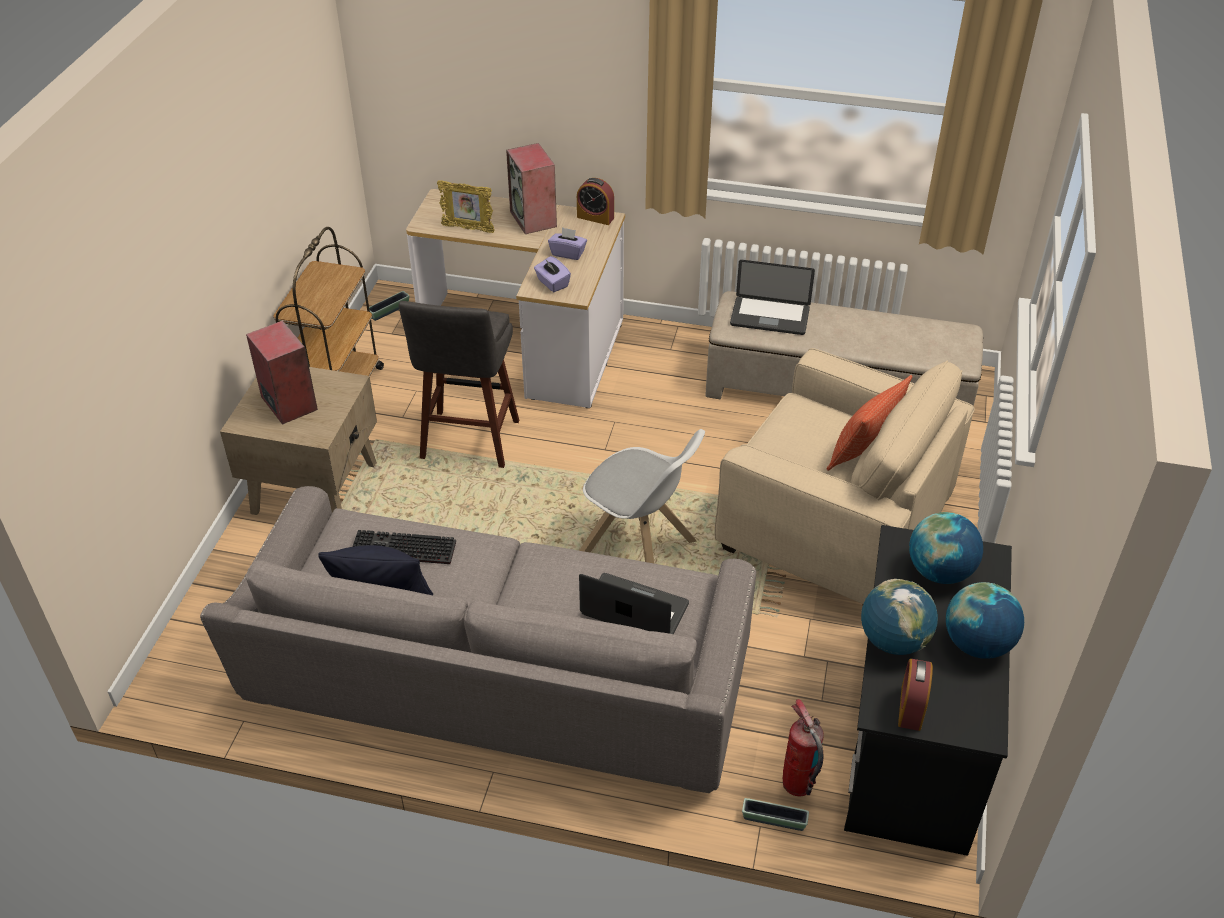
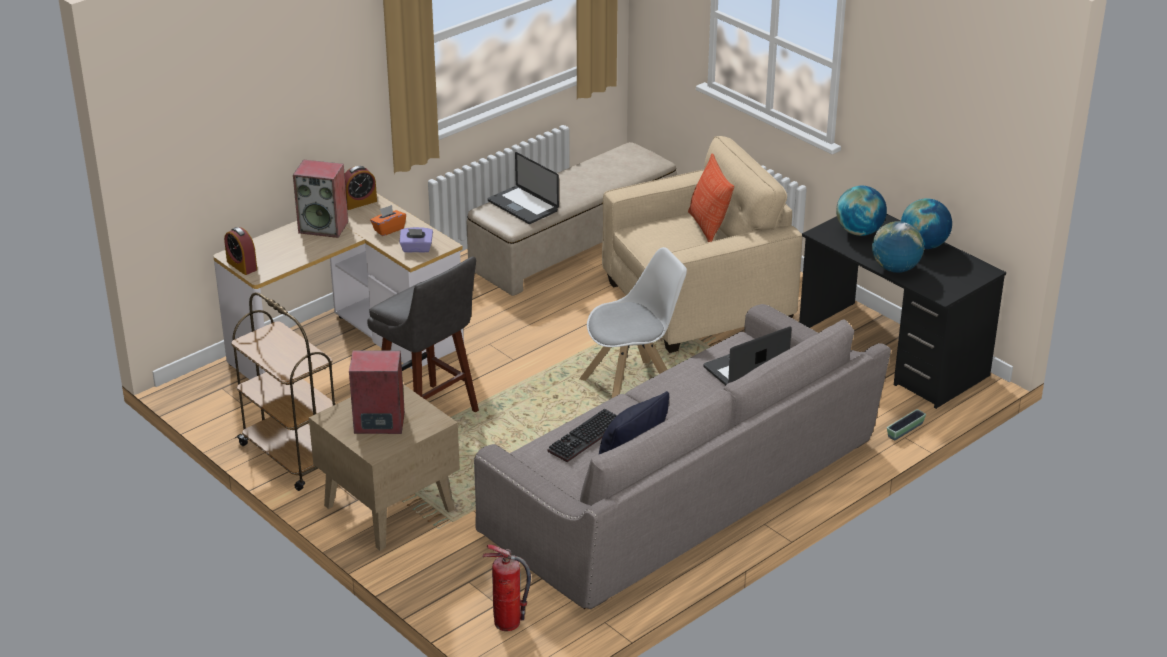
camera: 55 degrees left, 10 degrees down
planter [369,291,410,321] -> none
picture frame [437,180,495,233] -> none
purple tissue box [548,227,587,260] -> orange tissue box [370,205,406,236]
laptop [730,260,815,335] -> laptop turned 90 degrees clockwise [488,152,559,224]
fire extinguisher [782,699,824,796] -> fire extinguisher moved to [482,545,531,631]
alarm clock [898,659,933,731] -> alarm clock moved to [224,227,257,275]

